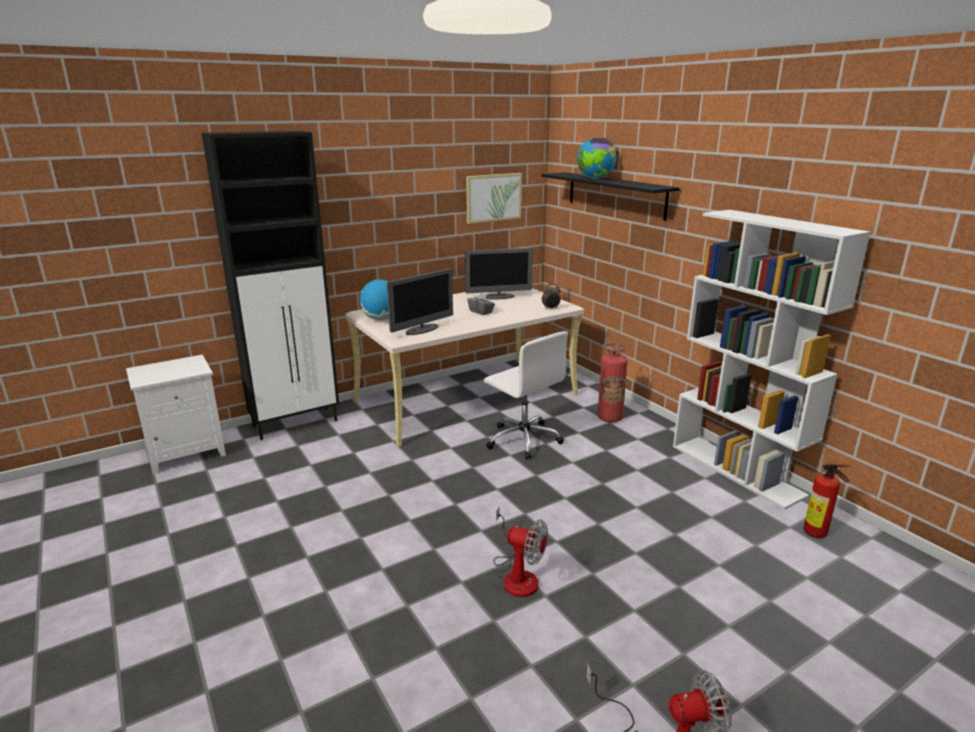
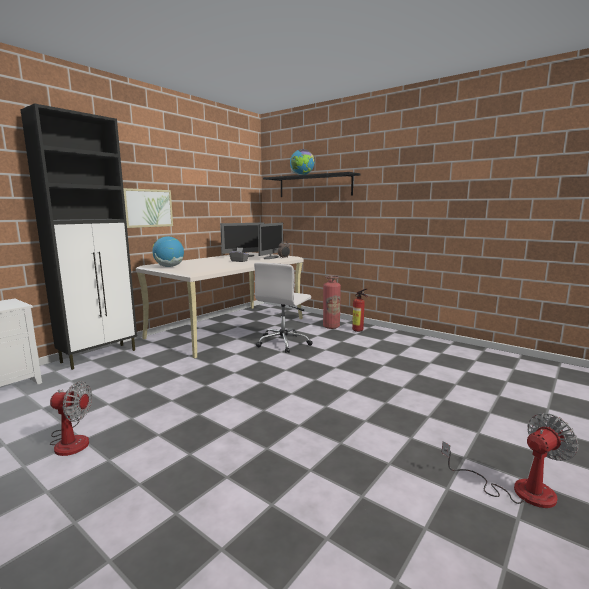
camera: 20 degrees left, 10 degrees down
monitor [387,268,453,335] -> monitor moved to [258,223,283,259]
picture [466,173,522,224] -> picture moved to [123,188,173,228]
white office chair [484,331,568,460] -> white office chair turned 90 degrees clockwise [254,262,313,353]
fan [494,506,548,597] -> fan moved to [50,381,92,456]
white bookcase [673,210,871,510] -> none
fire extinguisher [803,464,851,538] -> fire extinguisher moved to [352,289,368,332]

